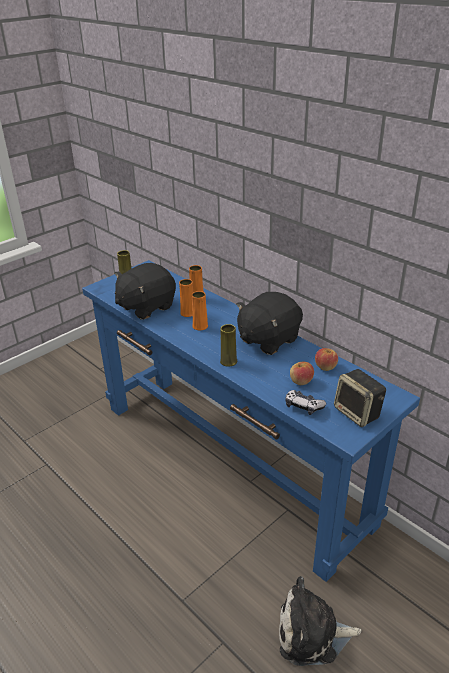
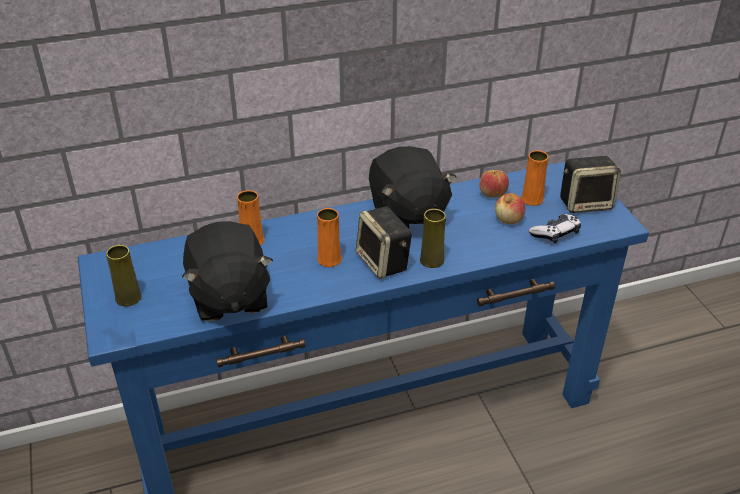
camera: 65 degrees left, 5 degrees up
orange vase [179,279,193,317] -> orange vase moved to [521,150,548,206]
plush toy [279,576,362,666] -> none
none -> speaker [356,206,412,279]

